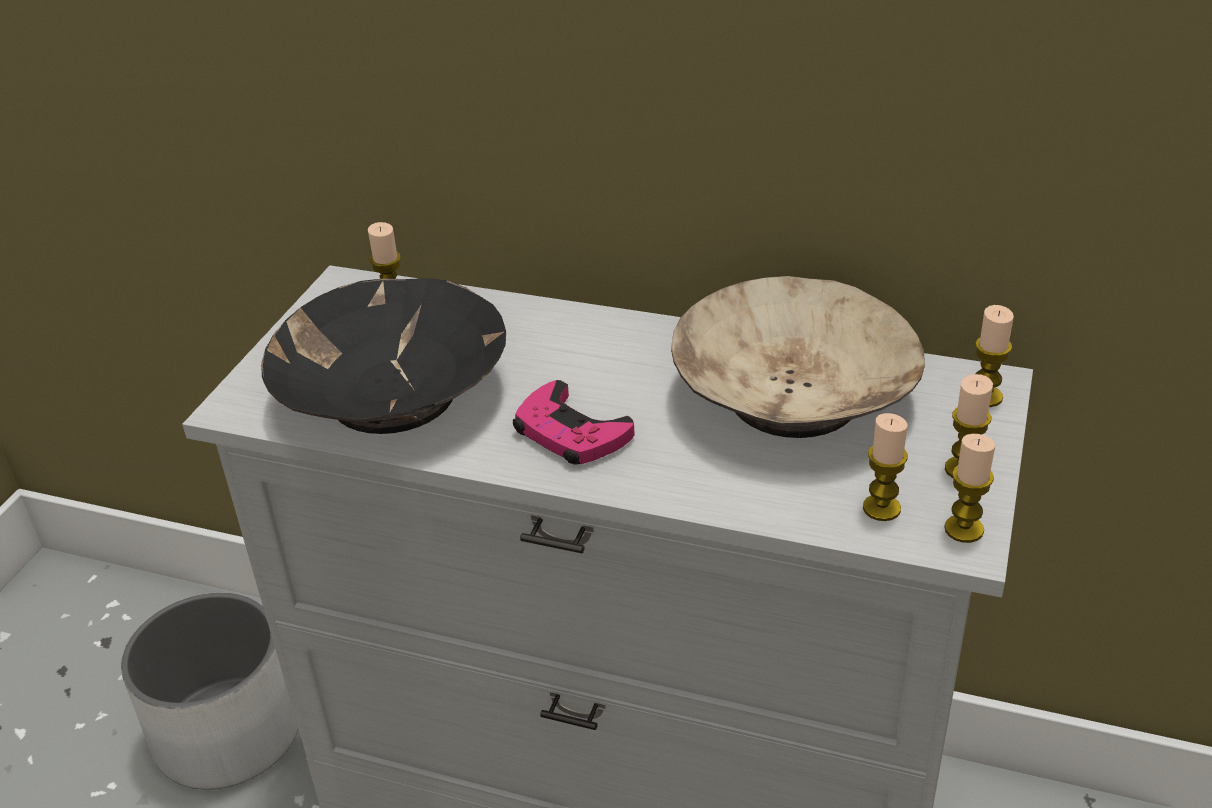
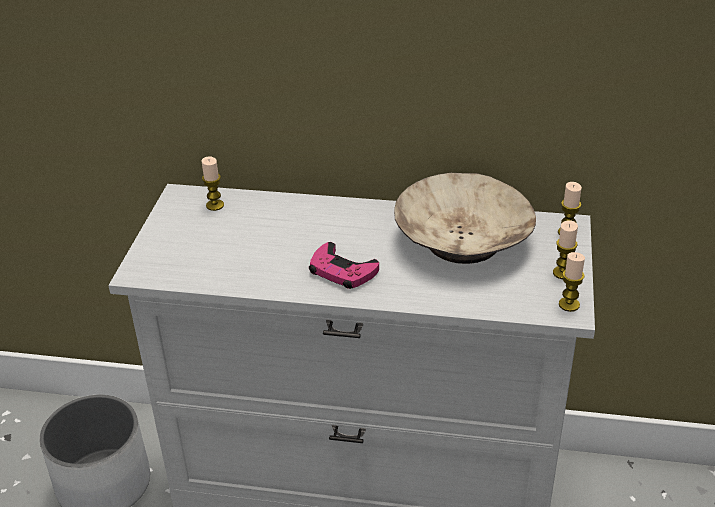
camera: 10 degrees left, 0 degrees up
black bowl [261,278,506,434] -> none
candle [863,413,908,521] -> none

